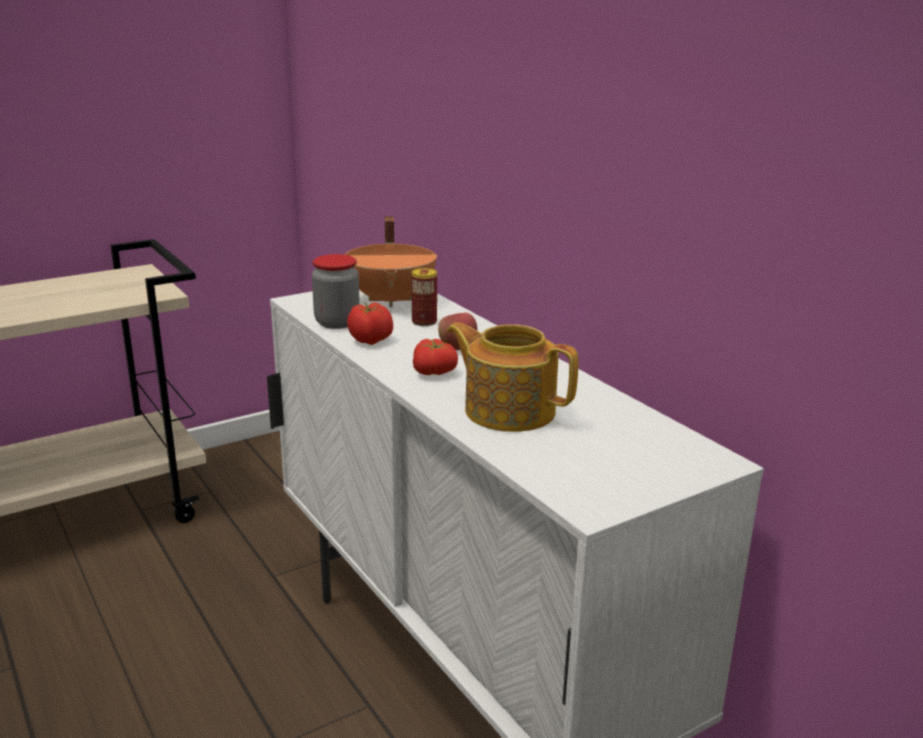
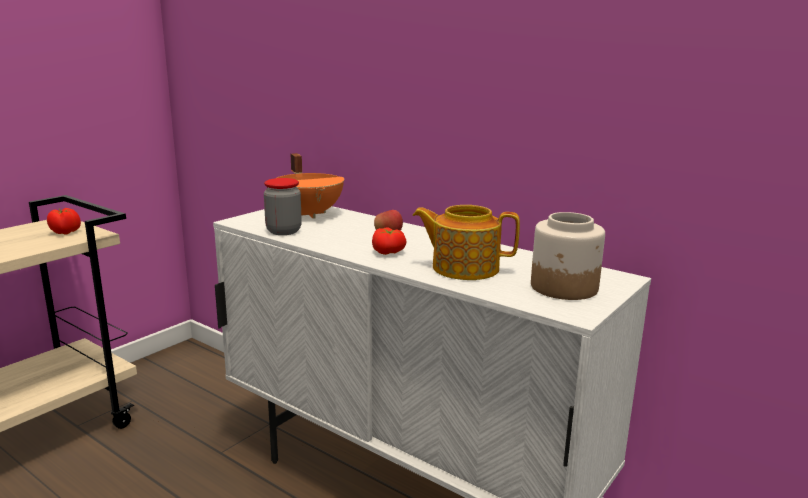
camera: 20 degrees left, 5 degrees down
tomato [347,302,393,345] -> tomato moved to [47,208,81,234]
can [411,268,437,326] -> none
none -> jar [531,212,605,300]

